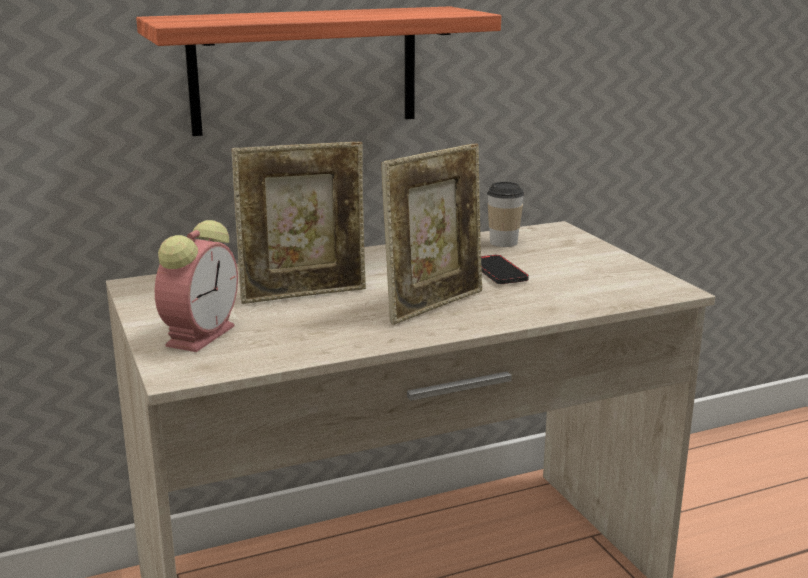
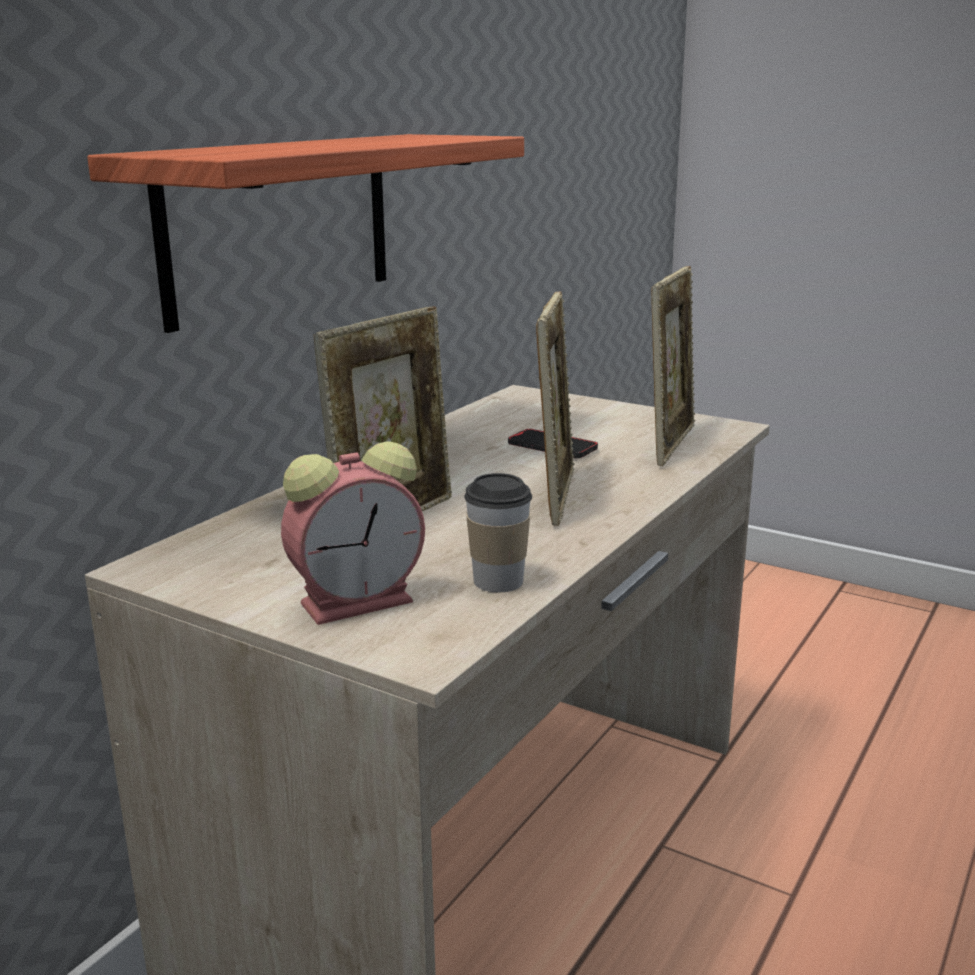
camera: 35 degrees left, 0 degrees up
alarm clock [155,220,238,352] -> alarm clock turned 75 degrees clockwise [281,441,425,625]
cup [487,182,524,247] -> cup moved to [464,473,532,592]
none -> picture frame [651,266,695,466]

